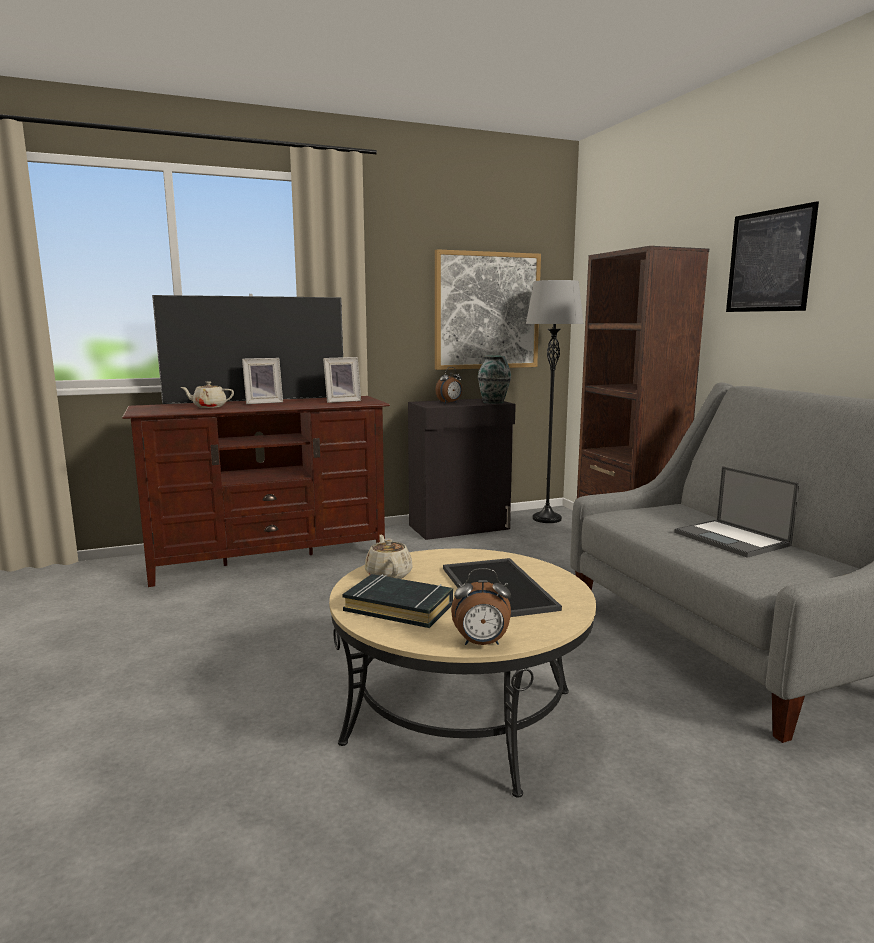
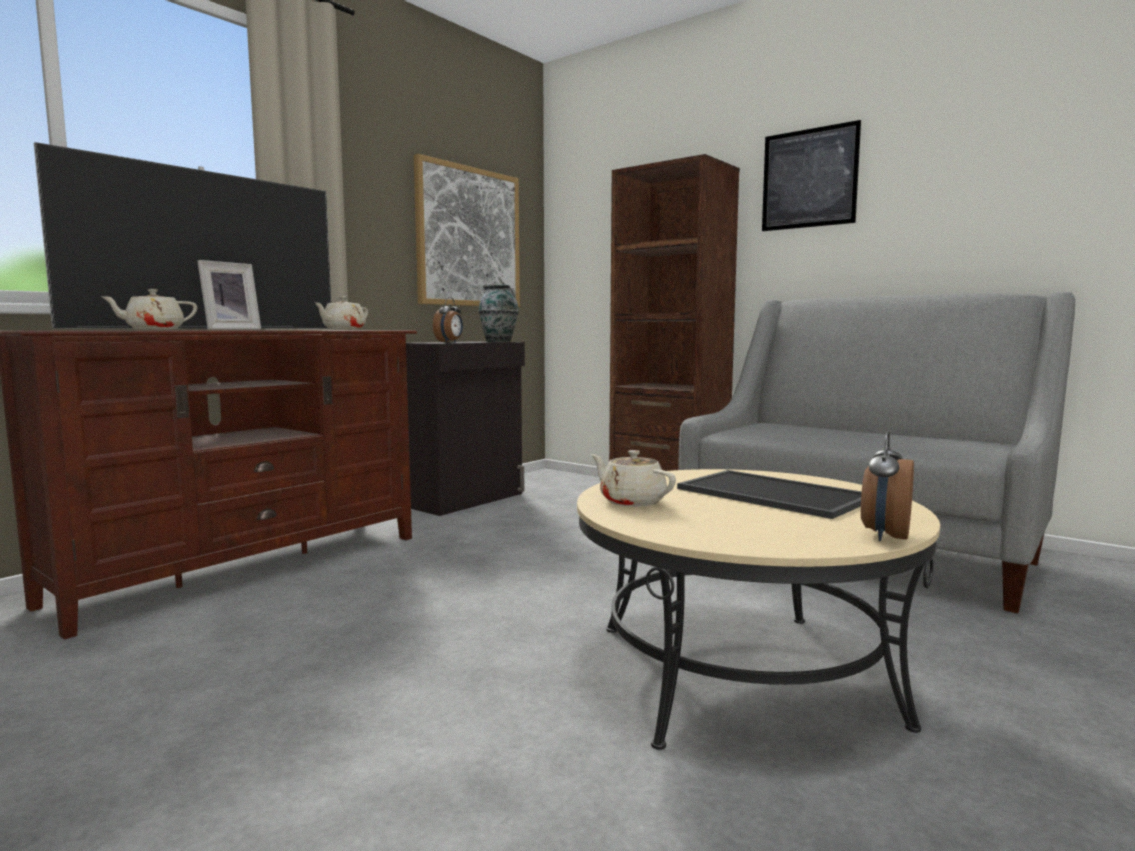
camera: 30 degrees left, 5 degrees down
picture frame [323,357,361,403] -> beige teapot [314,297,368,330]
black book [343,574,453,628] -> none
alarm clock [451,568,511,645] -> alarm clock turned 150 degrees clockwise [861,431,914,541]
grey floor lamp [526,280,584,523] -> none
laptop [674,466,799,558] -> none

